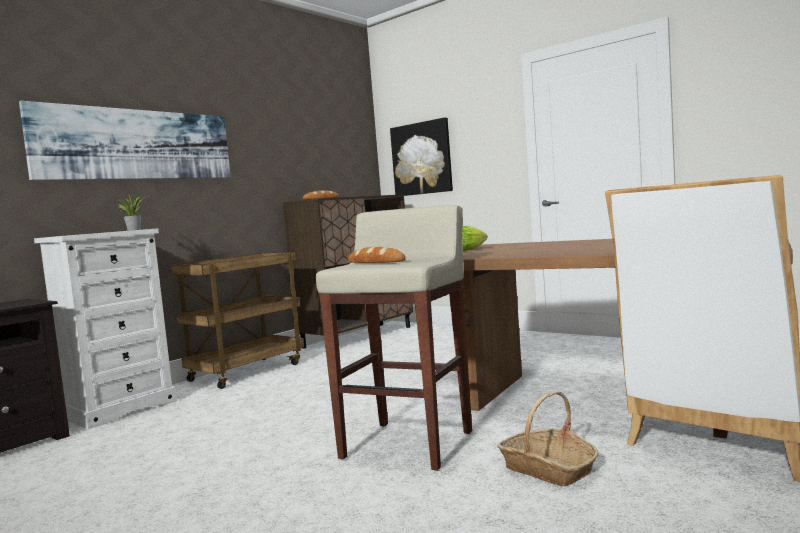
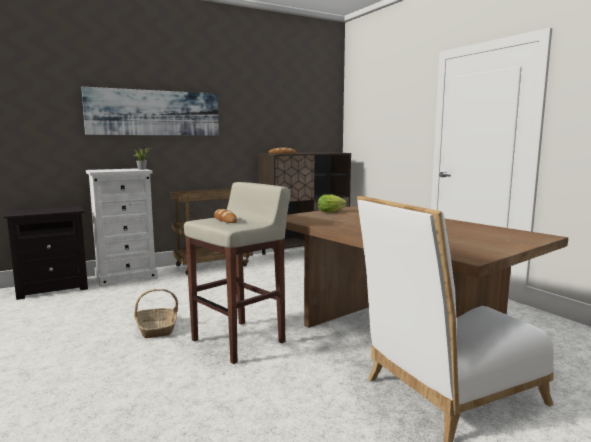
camera: 20 degrees right, 5 degrees up
picture [390,117,453,196] -> none
basket [497,391,599,487] -> basket moved to [134,289,178,338]

